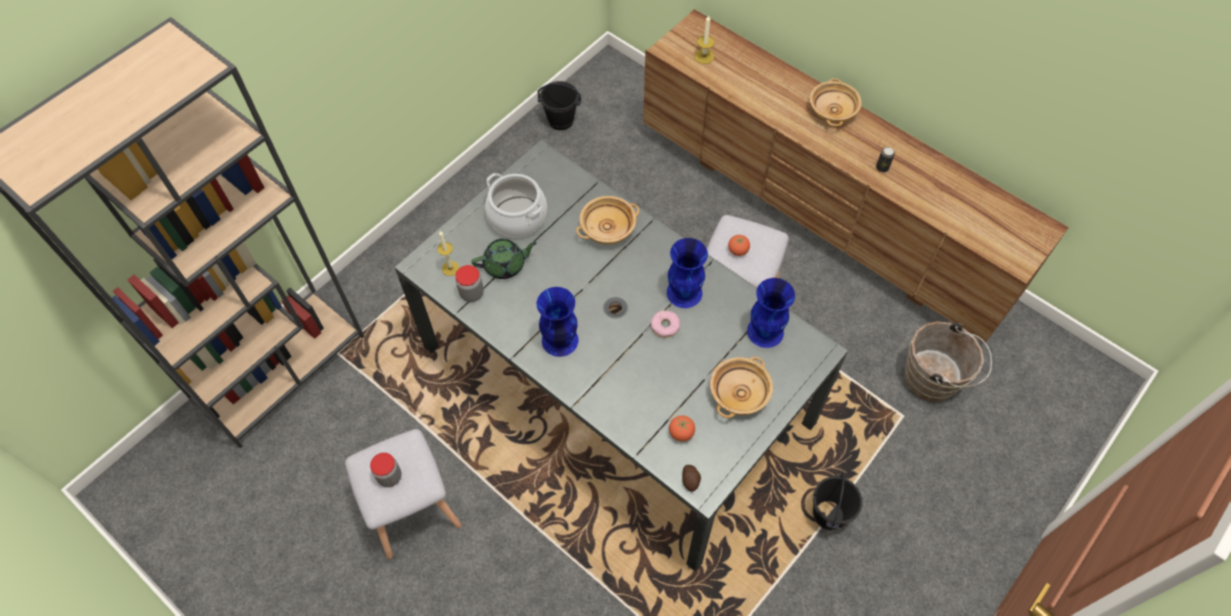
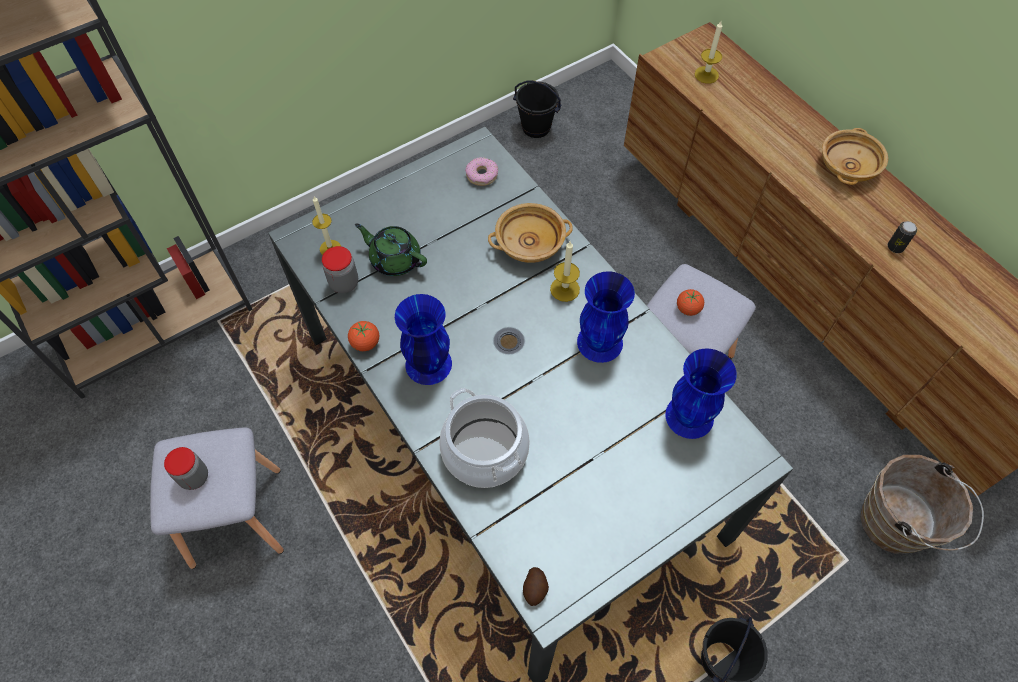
camera: 15 degrees right, 0 degrees up
green teapot [471,239,537,279] -> green teapot turned 150 degrees counterclockwise [355,223,427,276]
cooking pot [485,173,547,238] -> cooking pot moved to [439,388,530,488]
donut [651,311,680,338] -> donut moved to [465,157,498,186]
tomato [669,415,695,442] -> tomato moved to [348,321,379,351]
beige bowl [710,357,773,418] -> none
none -> candle [550,241,580,302]

